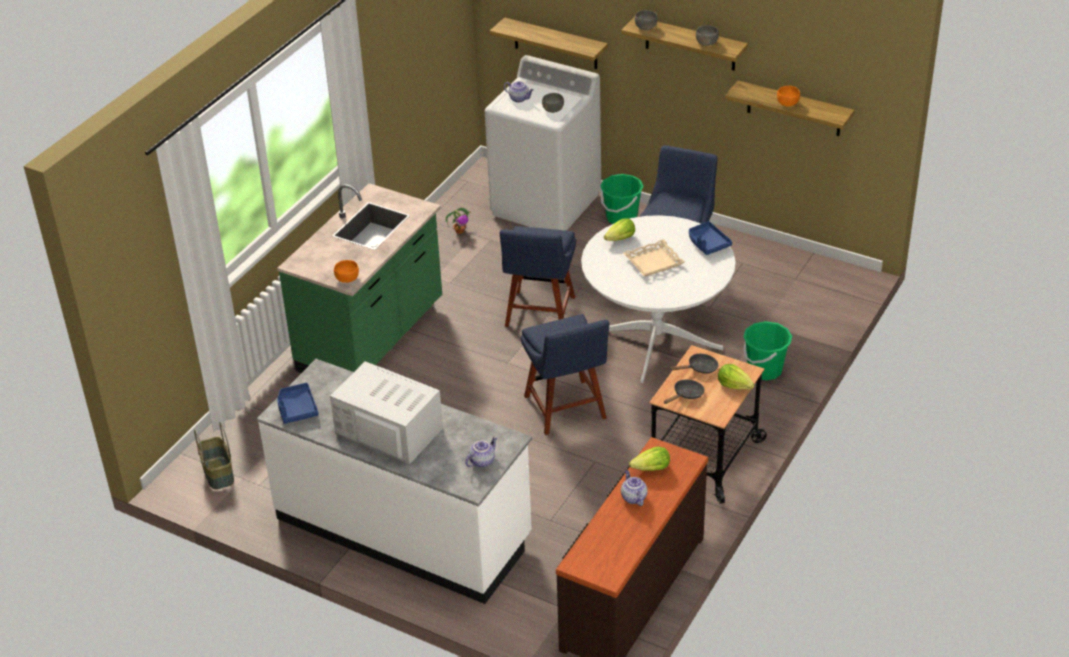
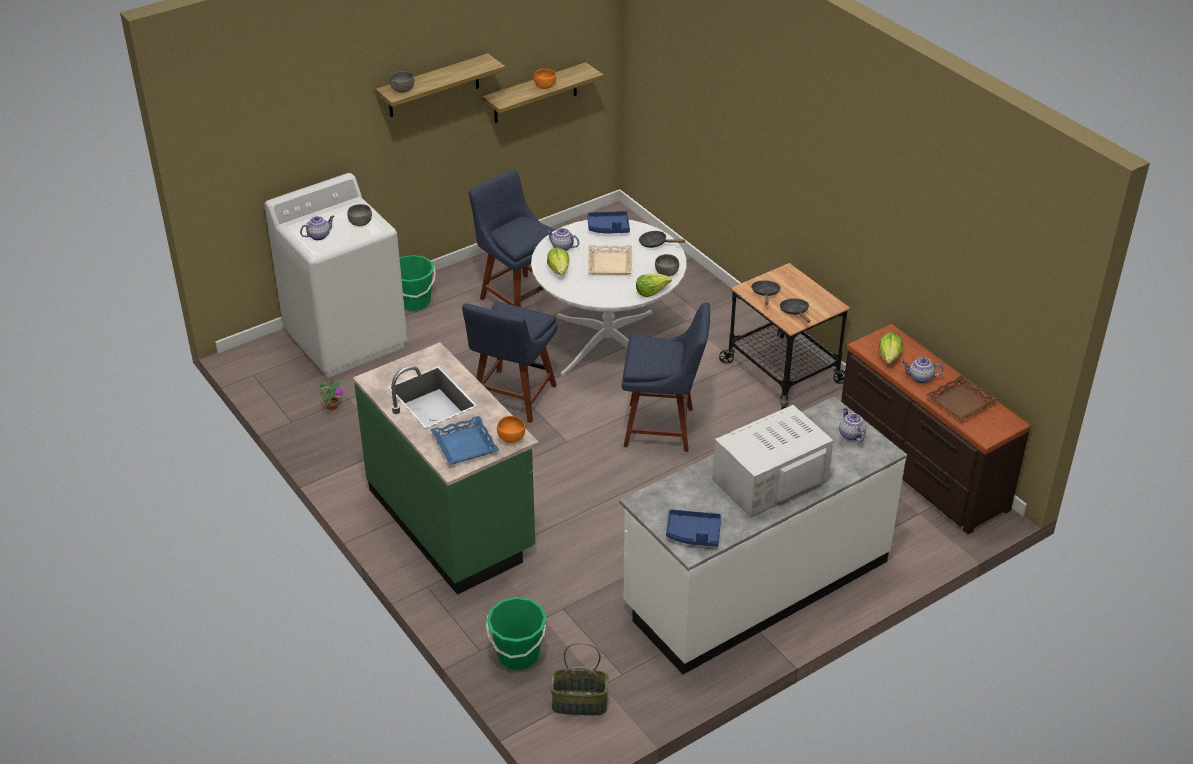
camera: 65 degrees left, 0 degrees up
shelf [490,17,608,69] -> none
blue chair [500,226,576,327] -> blue chair turned 75 degrees clockwise [462,302,558,423]
grey bowl [696,25,719,46] -> grey bowl moved to [655,254,679,276]
lettuce [718,364,754,390] -> lettuce moved to [636,274,672,297]
green bucket [743,321,792,380] -> green bucket moved to [486,597,547,670]
none -> blue tray [430,416,499,464]
none -> teapot [546,228,579,251]
none -> black frying pan [639,231,686,248]
none -> brown tray [925,374,999,420]

